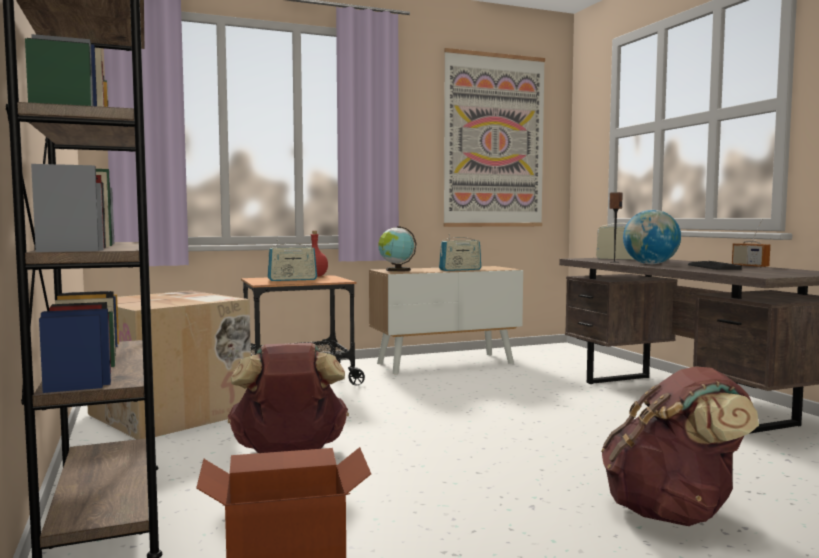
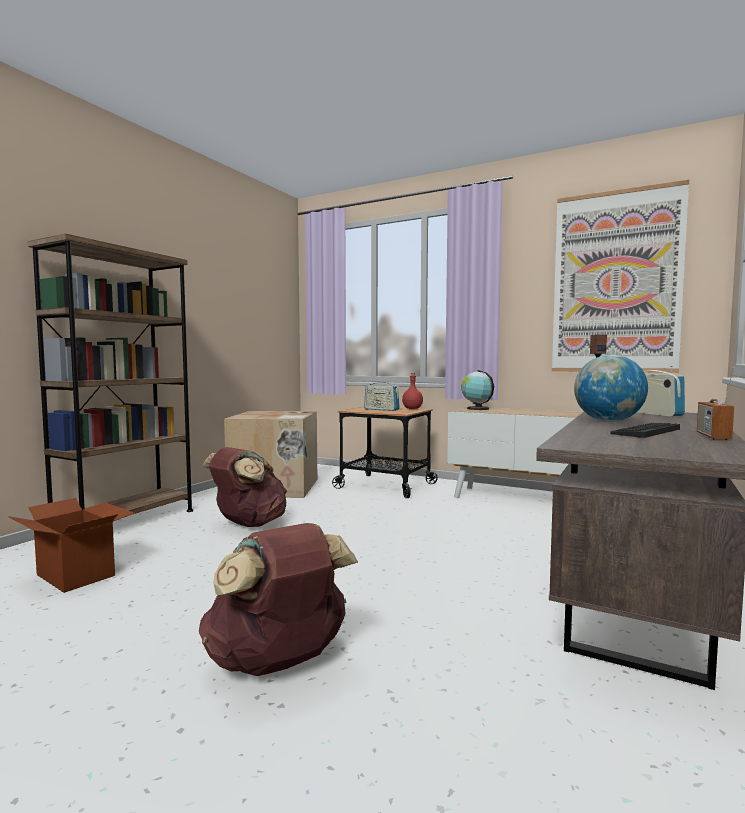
camera: 50 degrees right, 0 degrees up
radio [439,234,481,271] -> none

